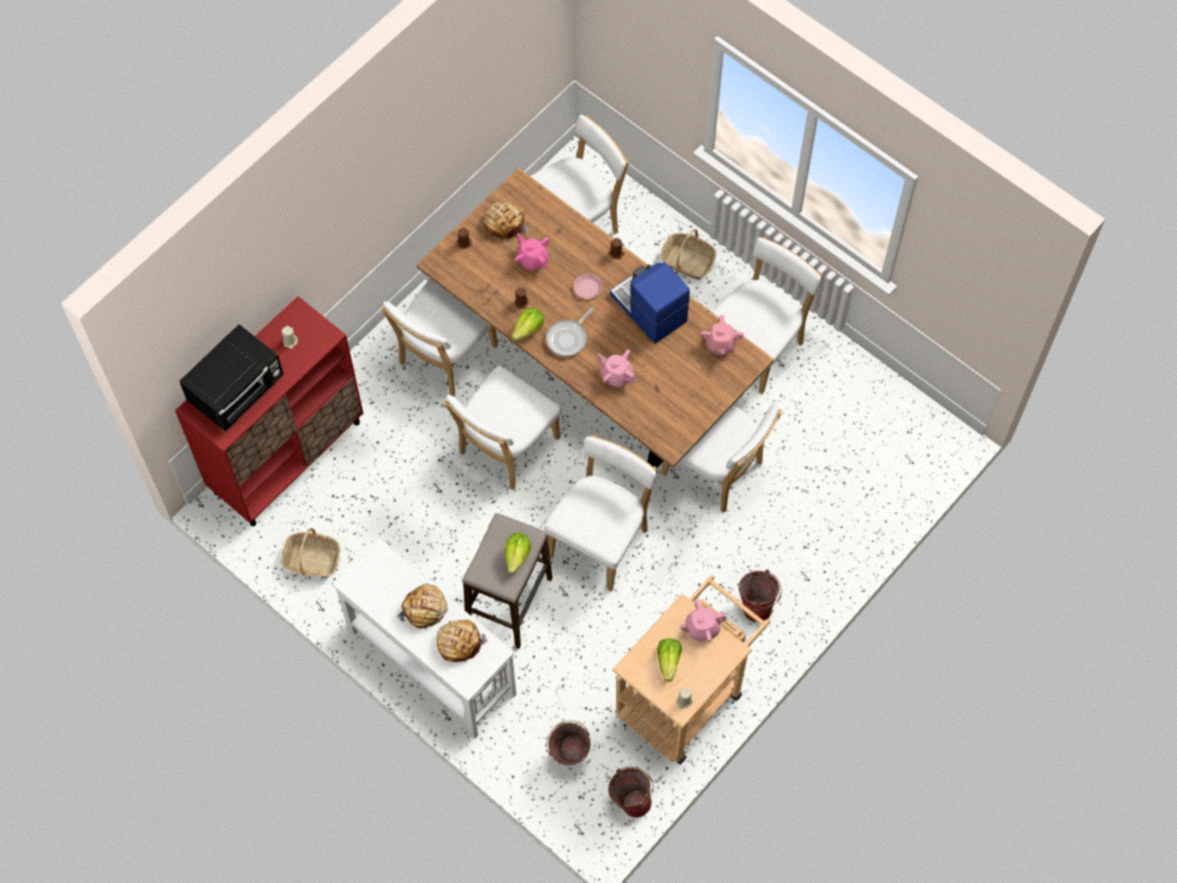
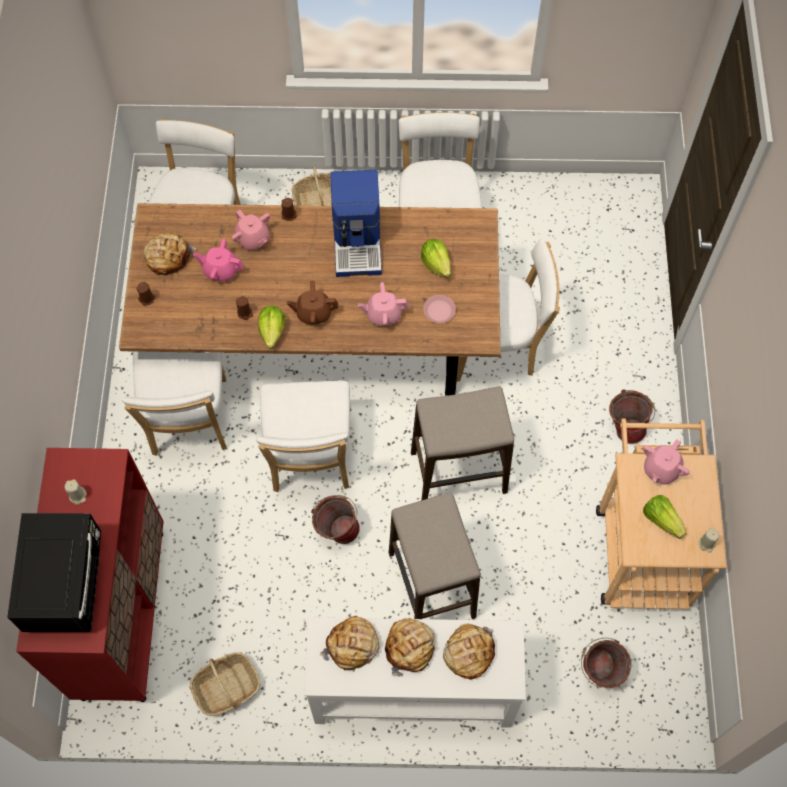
camera: 40 degrees left, 0 degrees up
lettuce [505,533,531,574] -> lettuce moved to [421,239,451,278]
white chair [544,434,658,592] -> stool [411,387,514,500]
frying pan [546,307,594,357] -> brown teapot [287,281,338,324]
pink plate [573,274,603,299] -> pink plate moved to [423,295,456,323]
bucket [608,767,654,818] -> bucket moved to [311,495,360,544]
coffee machine [610,263,690,344] -> coffee machine turned 105 degrees counterclockwise [330,170,382,277]
pink teapot [700,315,744,355] -> pink teapot moved to [232,210,270,251]
none -> bread [320,616,379,672]

